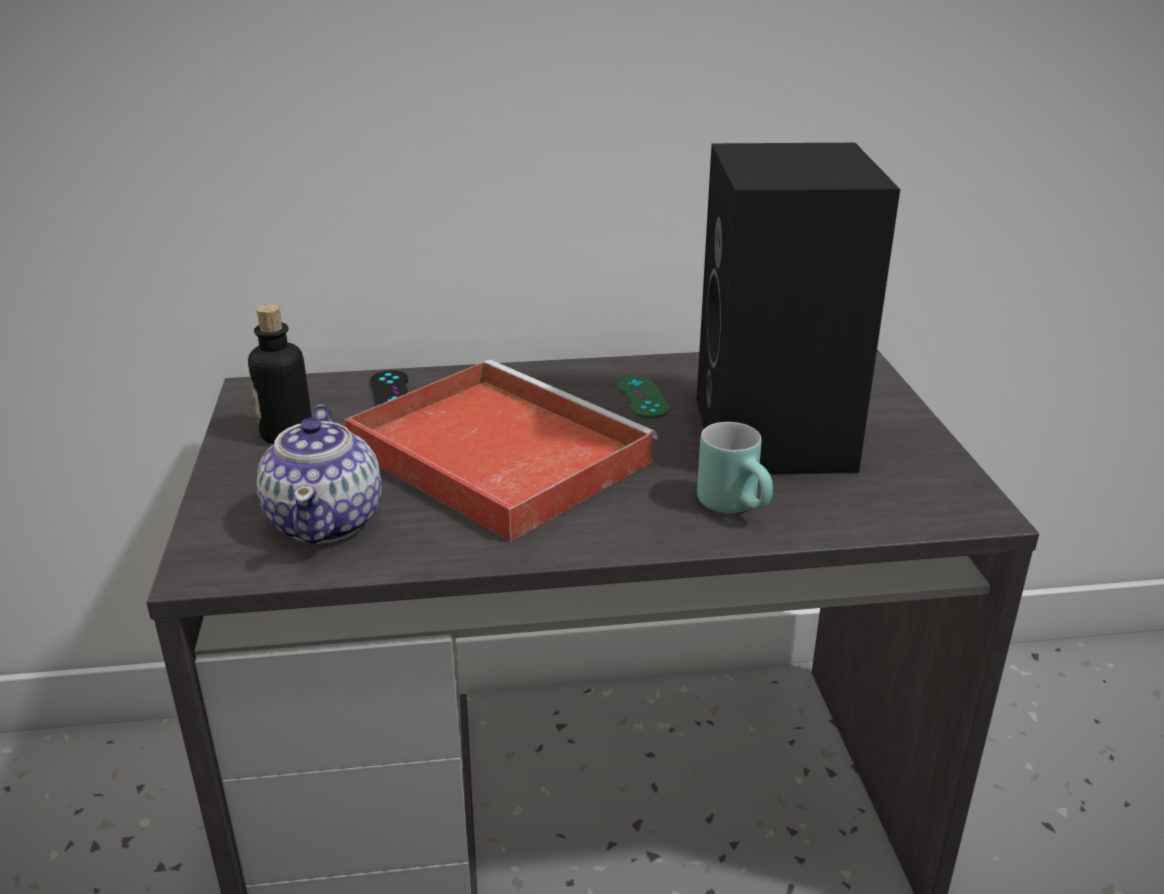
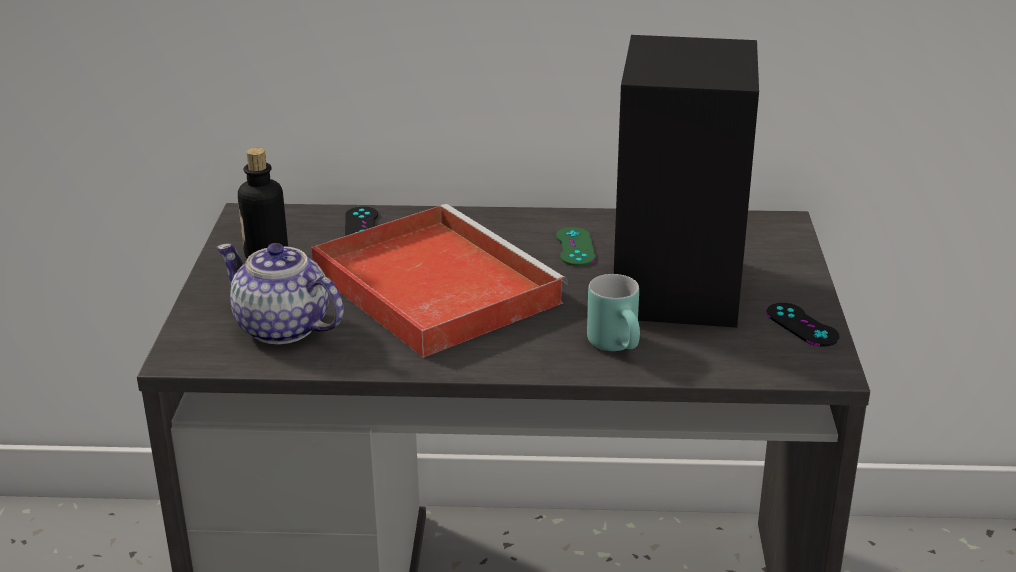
camera: 10 degrees right, 0 degrees up
teapot [256,405,382,544] -> teapot turned 120 degrees clockwise [216,243,344,344]
none -> black game controller [766,303,840,347]

